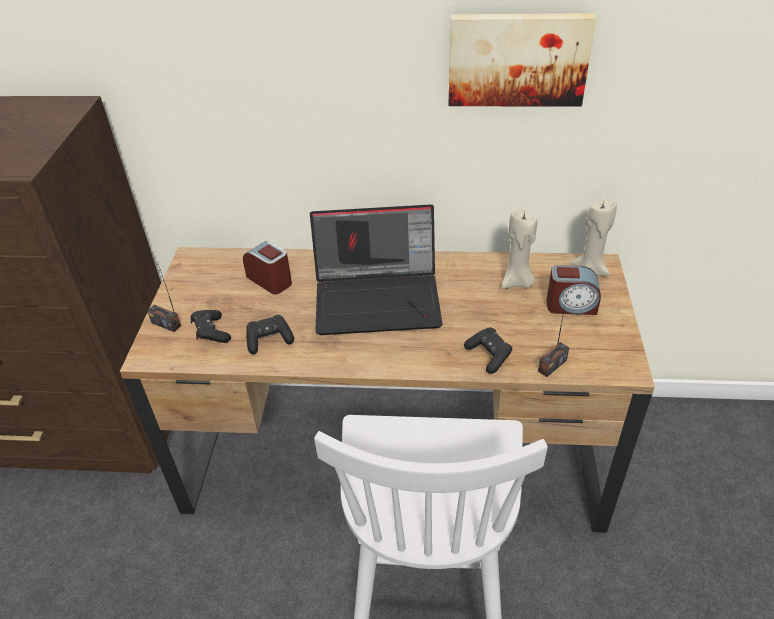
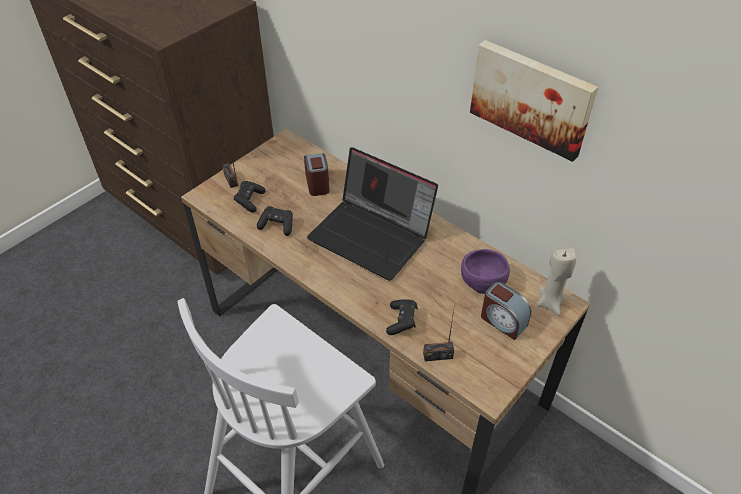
camera: 35 degrees right, 5 degrees up
beige candle [502,209,537,289] -> purple bowl [461,249,510,294]

